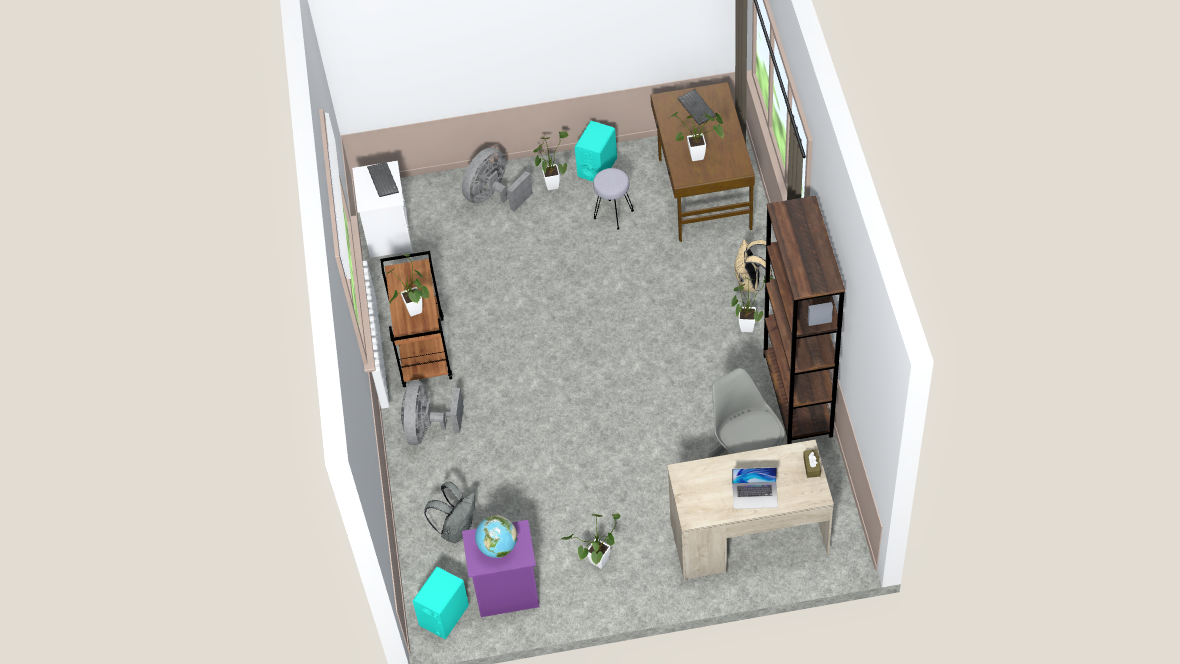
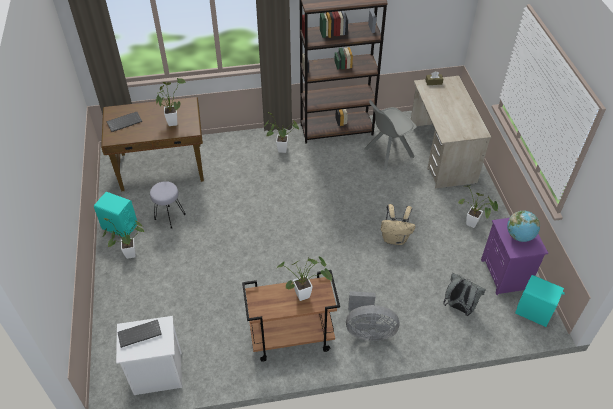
camera: 95 degrees left, 5 degrees down
grey fan [462,148,533,212] -> none
laptop [732,467,778,509] -> none
beige backpack [735,239,773,292] -> beige backpack moved to [381,204,415,245]

